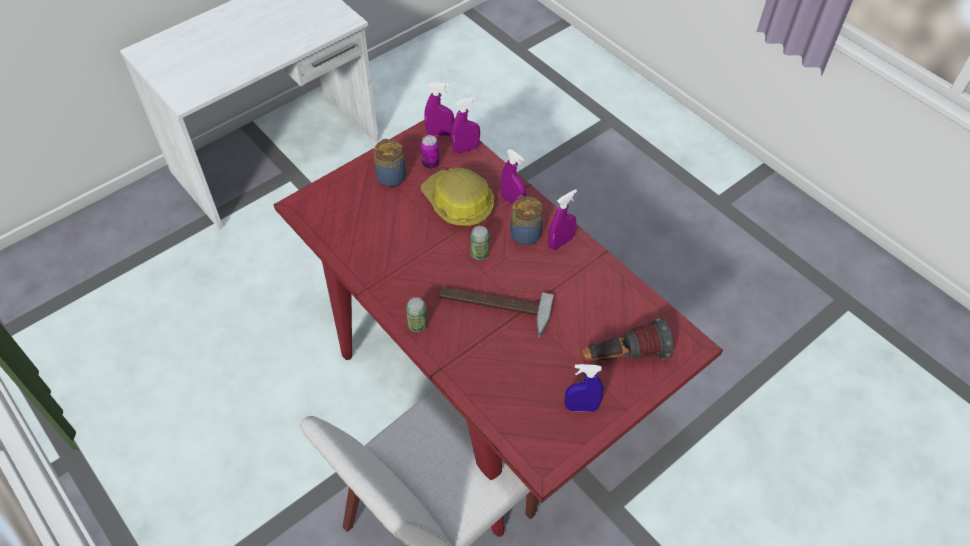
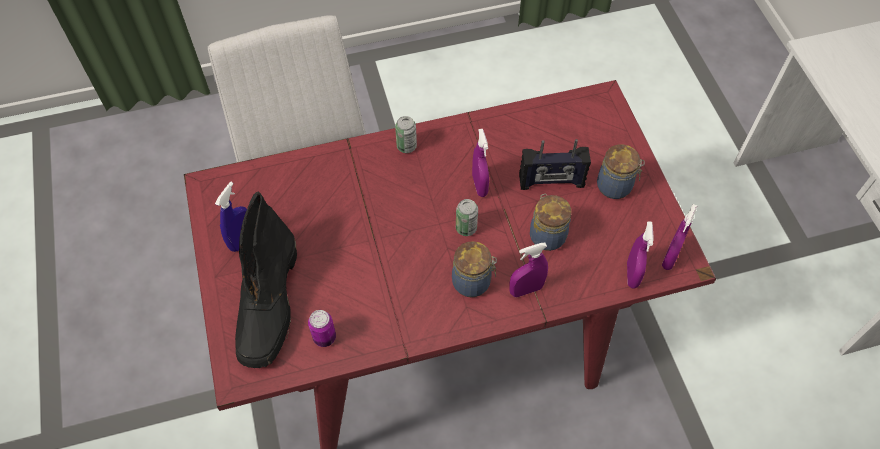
camera: 115 degrees right, 5 degrees up
can [421,135,439,169] -> can moved to [308,310,336,347]
hard hat [421,168,494,226] -> jar [530,193,572,251]
hammer [439,286,554,338] -> none
purple spray bottle [548,189,577,250] -> purple spray bottle moved to [472,129,489,197]
flashlight [582,318,674,362] -> black boot [235,192,297,368]
none -> radio [519,139,591,190]

